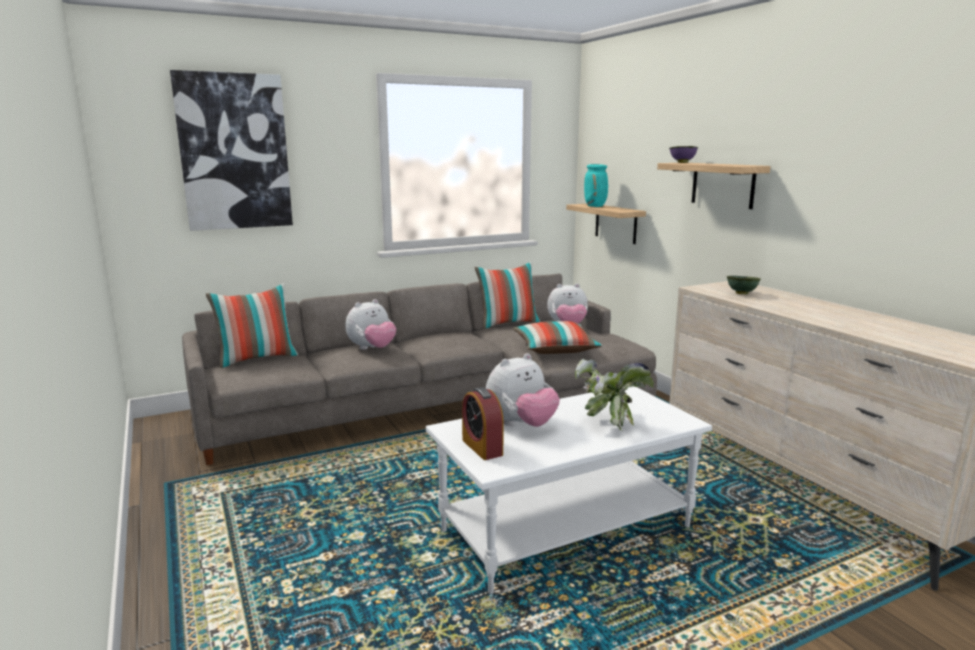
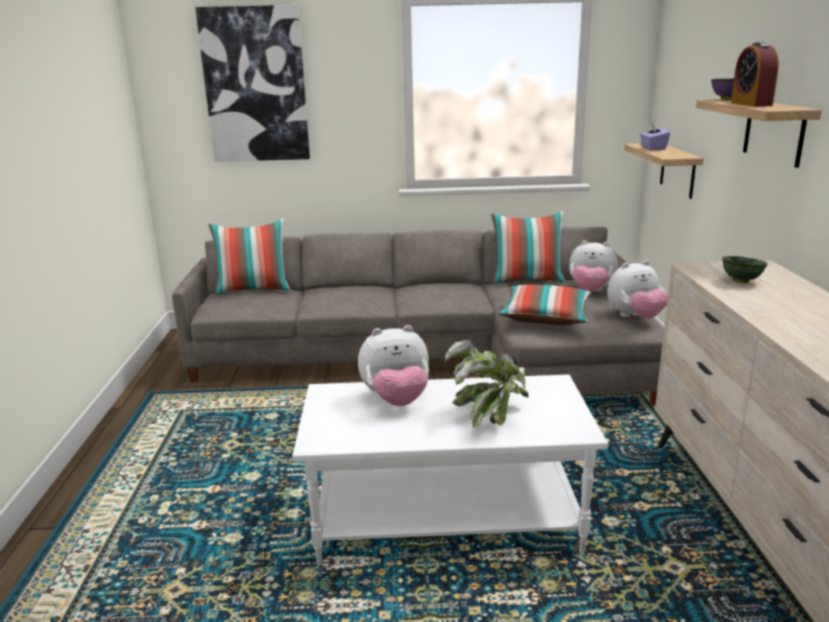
camera: 25 degrees right, 5 degrees up
plush toy [345,299,396,350] -> plush toy moved to [607,260,668,319]
alarm clock [462,387,504,460] -> alarm clock moved to [731,42,779,107]
turquoise vase [584,164,608,207] -> purple tissue box [640,123,670,150]

